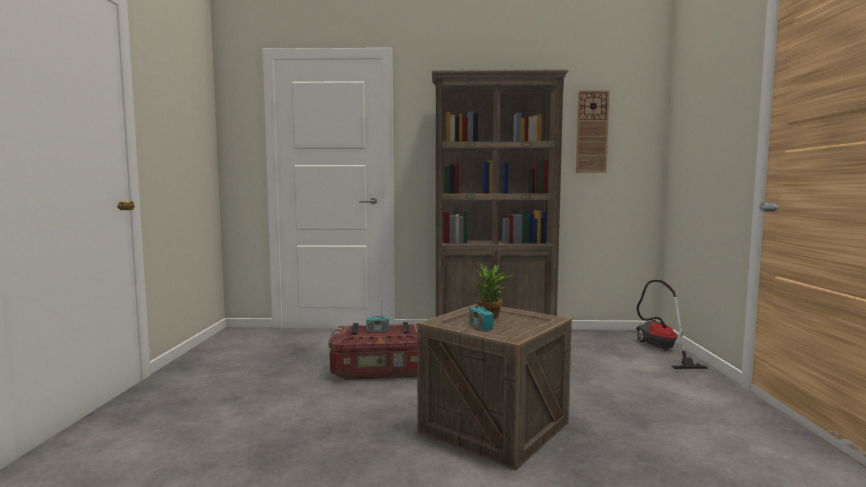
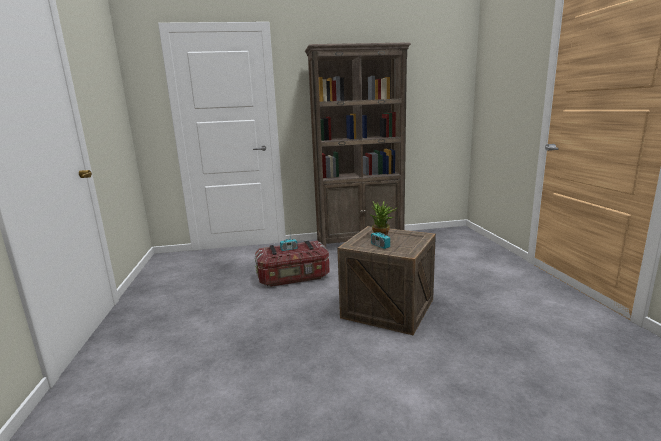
camera: 10 degrees left, 10 degrees up
wall clock [576,90,610,173] -> none
vacuum cleaner [636,280,708,369] -> none

